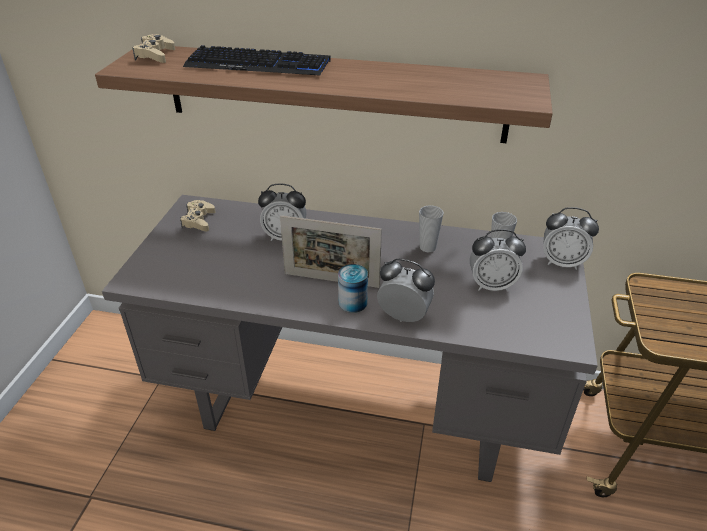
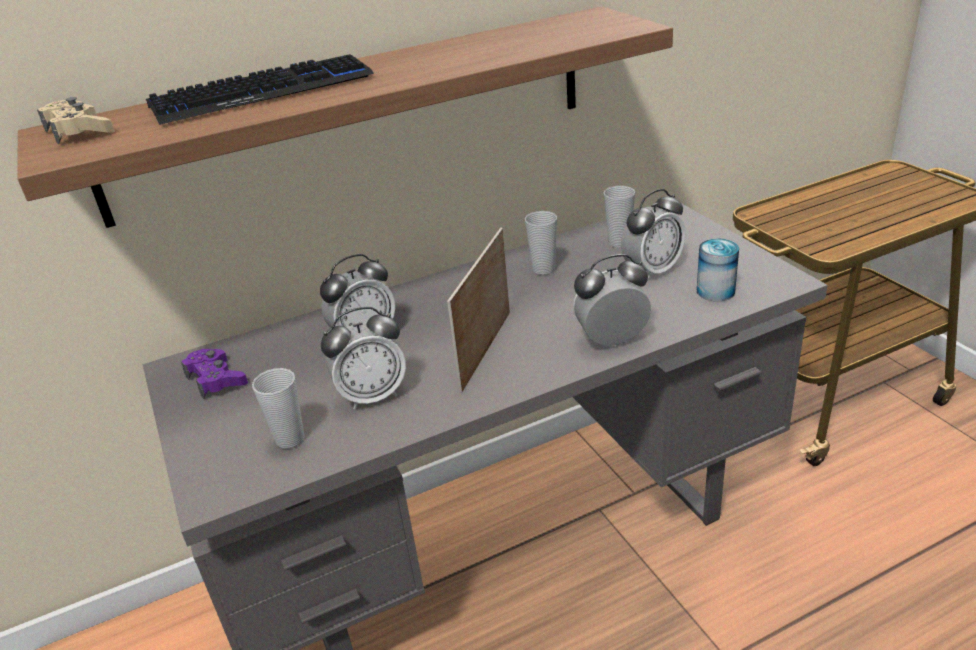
camera: 35 degrees left, 5 degrees down
beige game controller [180,200,216,231] -> purple game controller [181,349,248,399]
picture frame [280,215,382,288] -> picture frame turned 135 degrees clockwise [447,228,510,393]
can [338,264,368,313] -> can moved to [697,239,739,301]
alarm clock [543,207,599,270] -> alarm clock moved to [321,307,406,409]
none -> cup [252,368,305,449]

